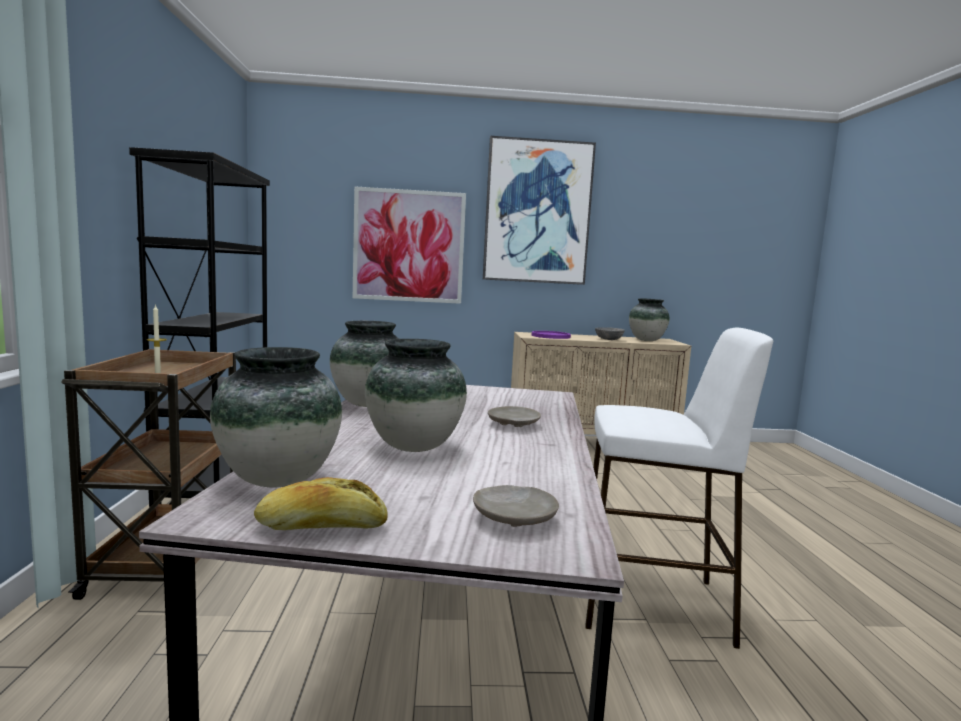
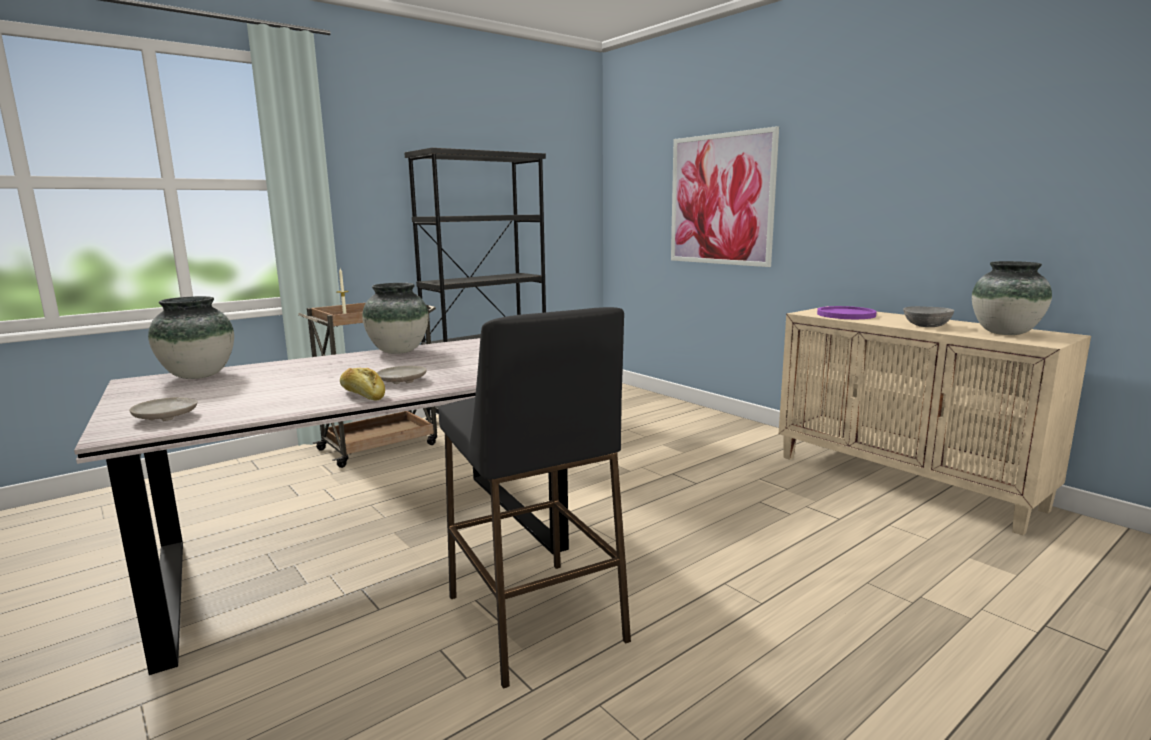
camera: 55 degrees right, 5 degrees up
bread [254,477,388,530] -> bread moved to [340,368,385,400]
vase [365,339,467,452] -> none
picture [483,136,596,285] -> none
white stool [585,328,773,649] -> black stool [439,307,631,689]

